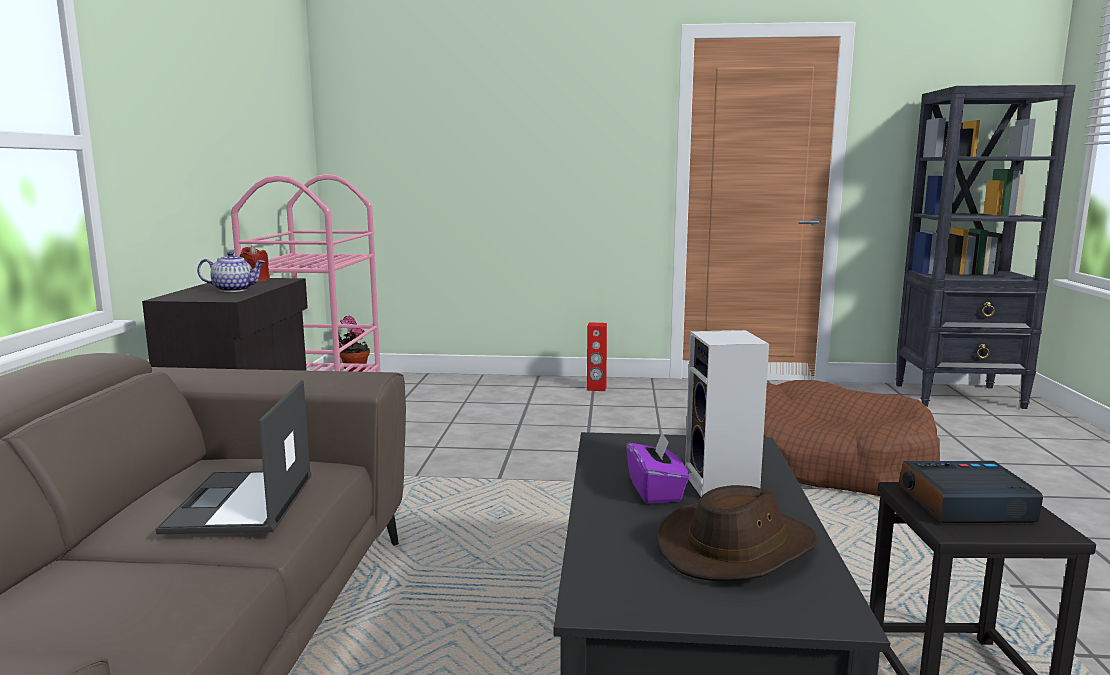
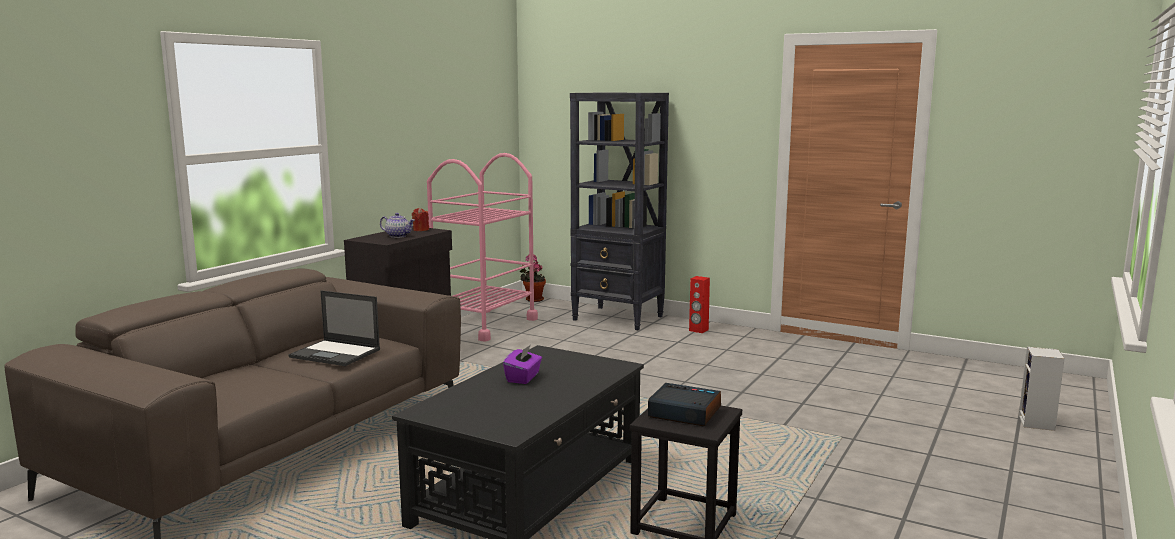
camera: 25 degrees right, 0 degrees up
laptop [156,380,312,534] -> laptop turned 90 degrees counterclockwise [288,290,380,366]
brown hat [657,485,817,581] -> none
speaker [685,330,769,497] -> speaker moved to [1019,347,1064,431]
brown dog bed [764,380,940,496] -> none
black bookcase [895,85,1076,409] -> black bookcase moved to [570,93,669,330]

